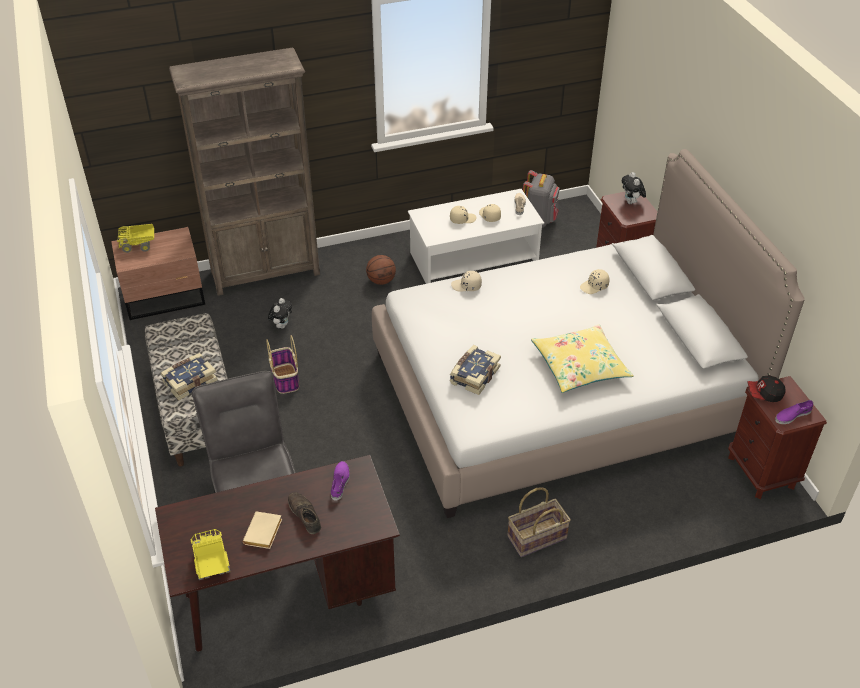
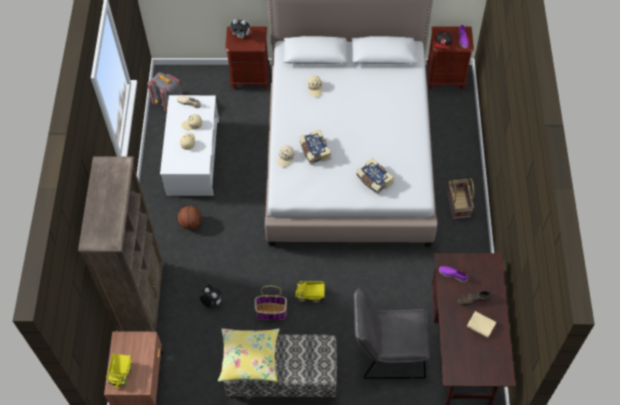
camera: 70 degrees left, 15 degrees up
book [161,353,218,401] -> book moved to [300,130,331,165]
toy truck [190,529,230,580] -> toy truck moved to [295,281,324,303]
yellow pillow [531,324,634,393] -> yellow pillow moved to [218,328,279,382]

